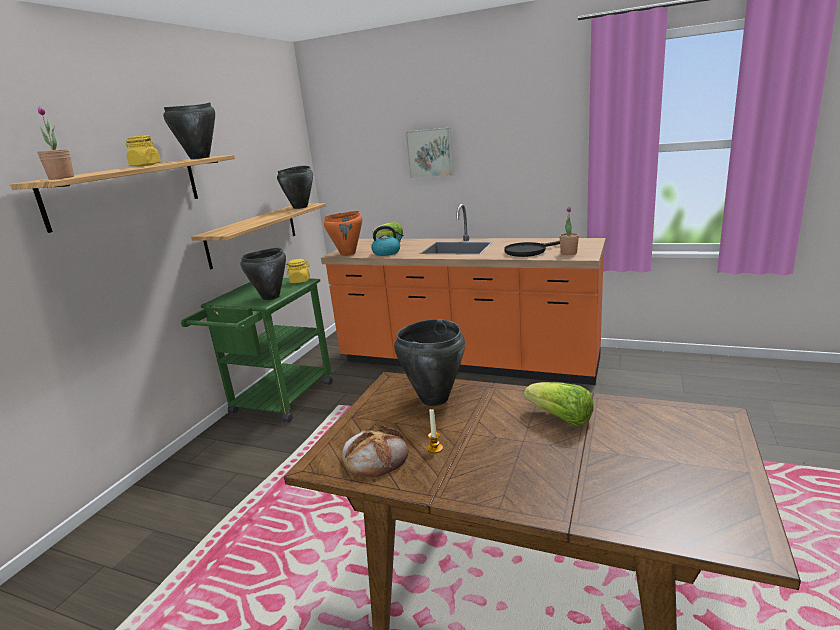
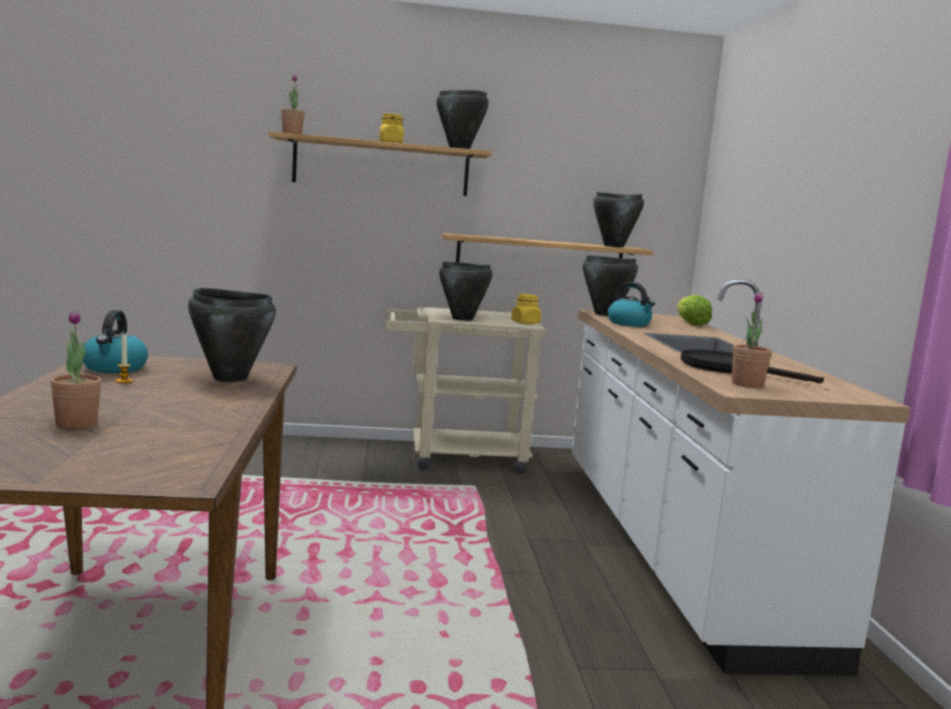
camera: 60 degrees right, 10 degrees down
green cart [181,278,333,422] -> beige cart [385,307,546,474]
orange counter [321,204,606,385] -> white counter [572,279,911,676]
orange cooking pot [324,211,362,256] -> black cooking pot [583,255,638,316]
bread [342,425,408,478] -> kettle [83,310,148,373]
picture [406,127,454,178] -> none
lettuce [524,382,593,427] -> none
none -> potted plant [50,310,101,428]

